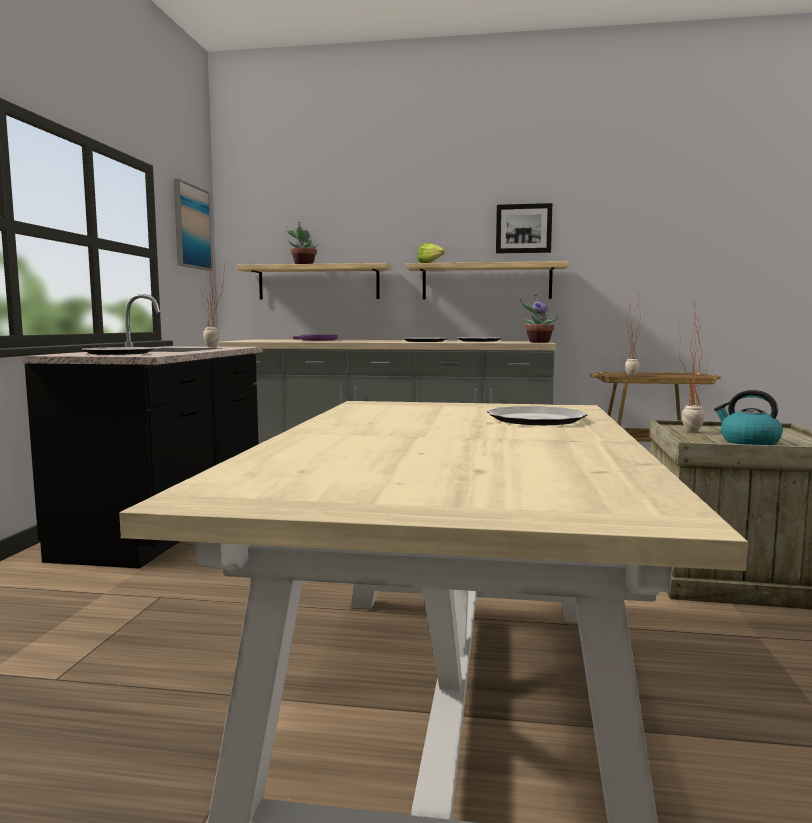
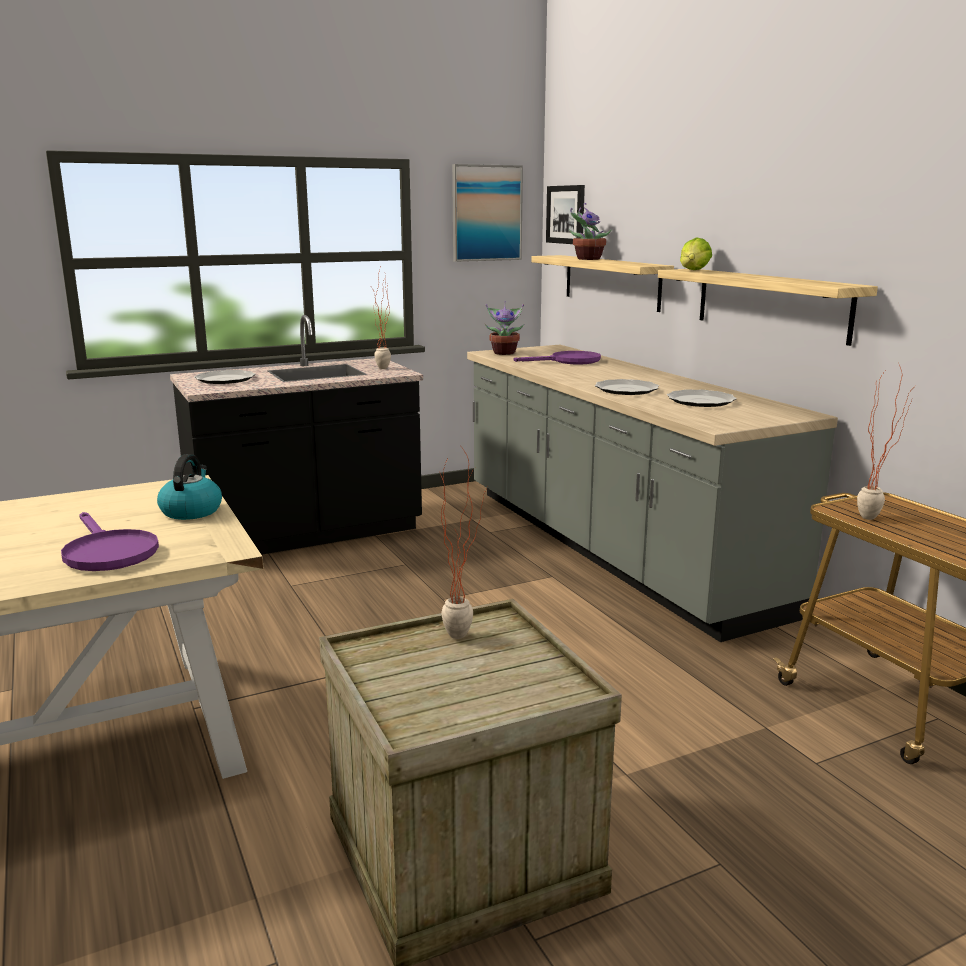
camera: 55 degrees right, 10 degrees up
plate [487,406,588,425] -> purple frying pan [61,512,159,571]
picture [496,203,552,254] -> picture moved to [546,185,585,244]
potted plant [520,295,558,342] -> potted plant moved to [485,301,524,355]
kettle [714,390,783,445] -> kettle moved to [157,454,222,520]

